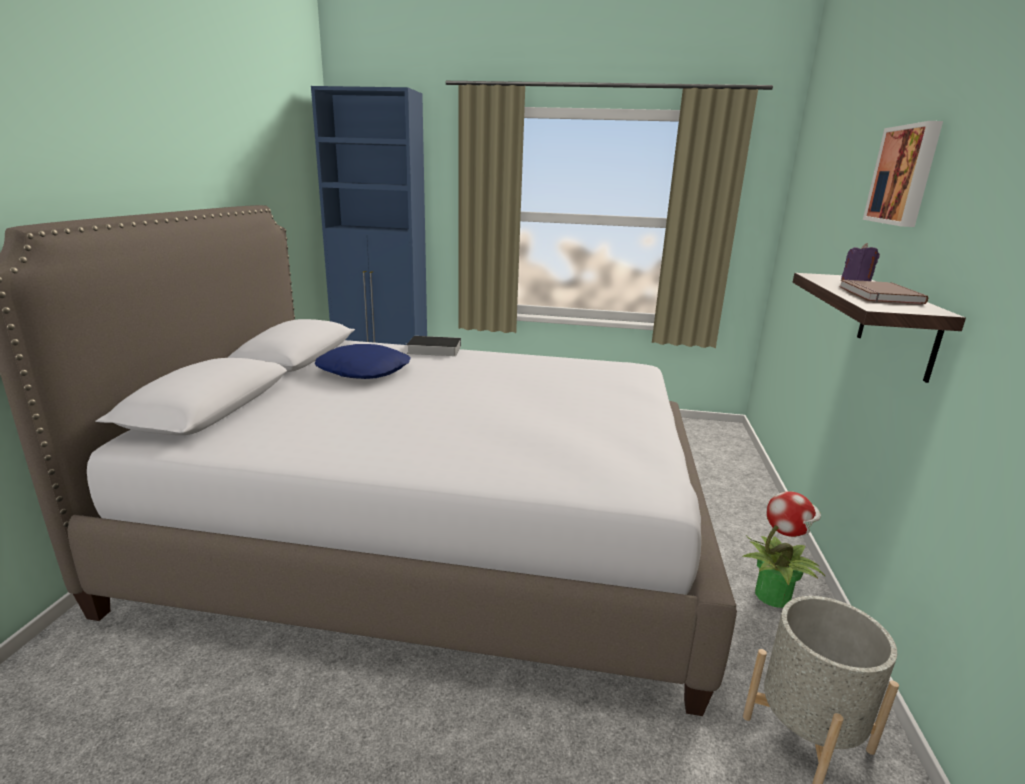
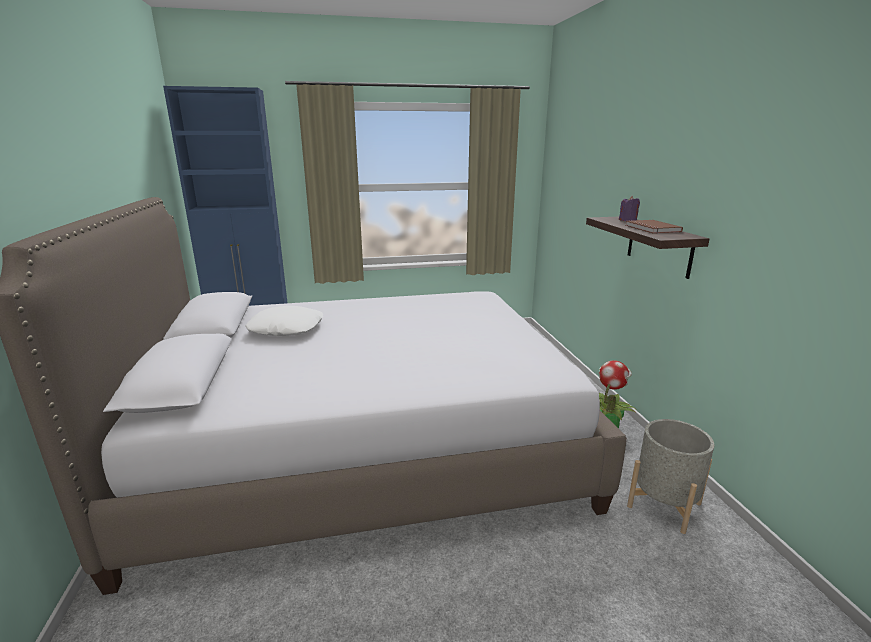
camera: 20 degrees left, 0 degrees up
blue pillow [315,344,411,379] -> white pillow [245,306,323,336]
book [406,336,461,356] -> none
picture [863,121,943,227] -> none

